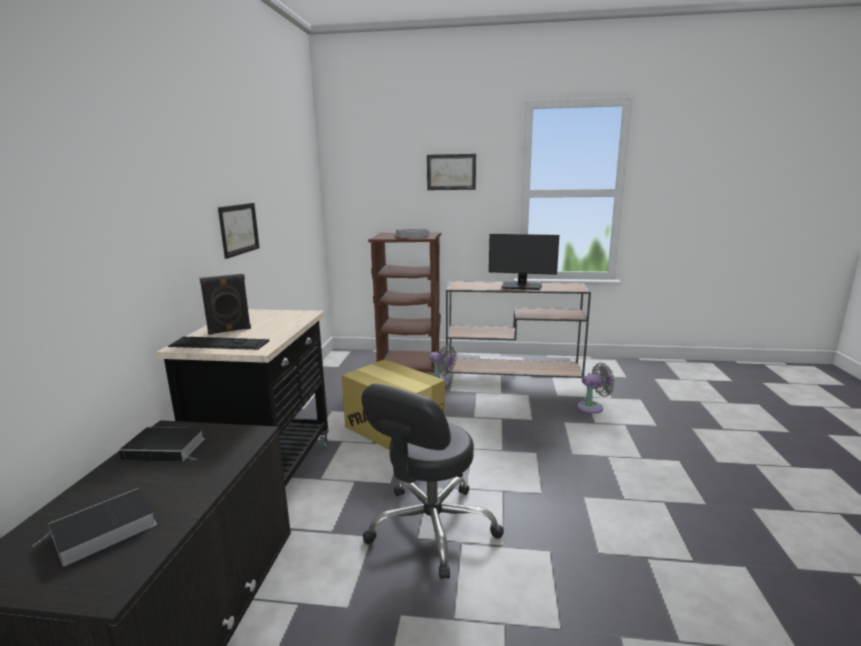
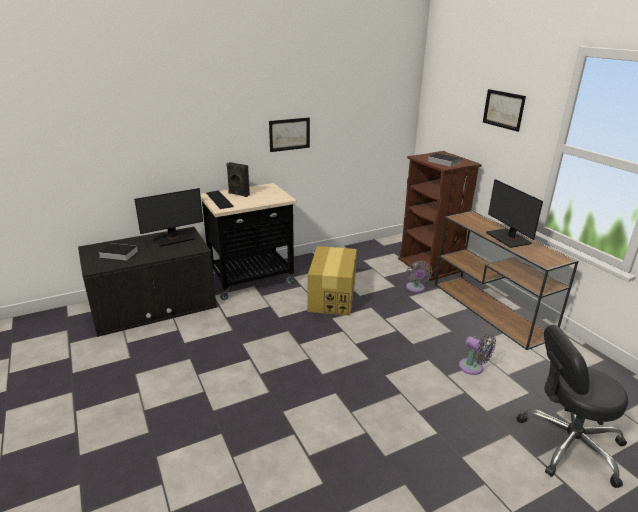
camera: 55 degrees right, 10 degrees up
book [119,427,205,462] -> monitor [134,188,203,247]
black office chair [361,384,504,579] -> black office chair moved to [516,325,628,488]

